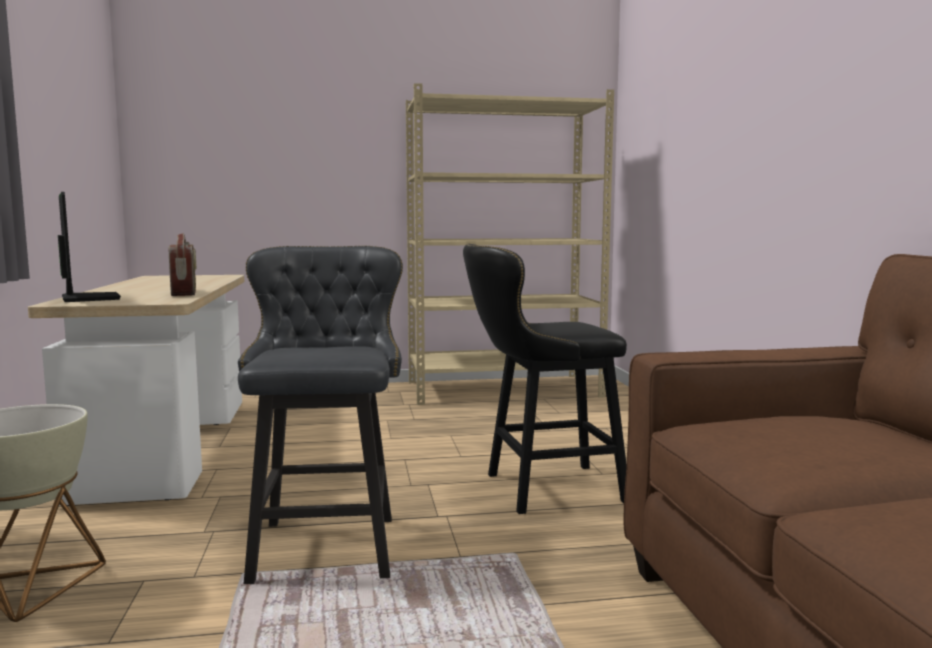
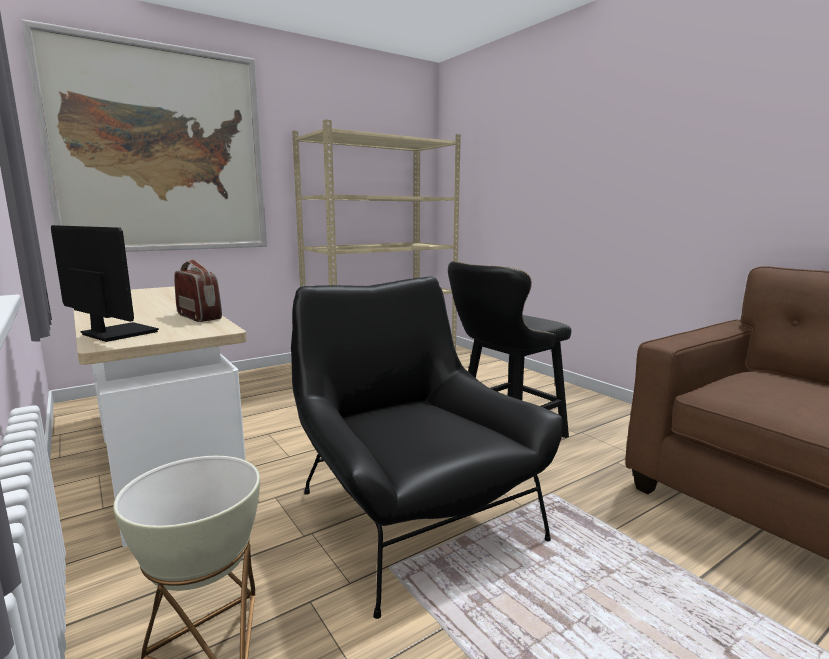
camera: 25 degrees left, 5 degrees up
grey stool [238,246,403,584] -> black armchair [291,276,563,619]
none -> picture [21,19,267,252]

